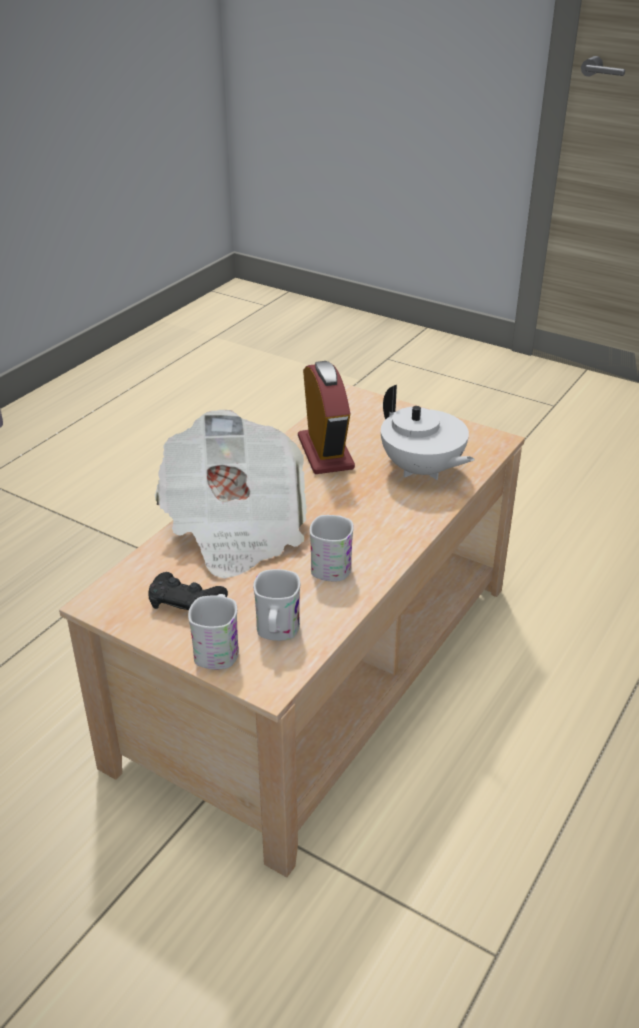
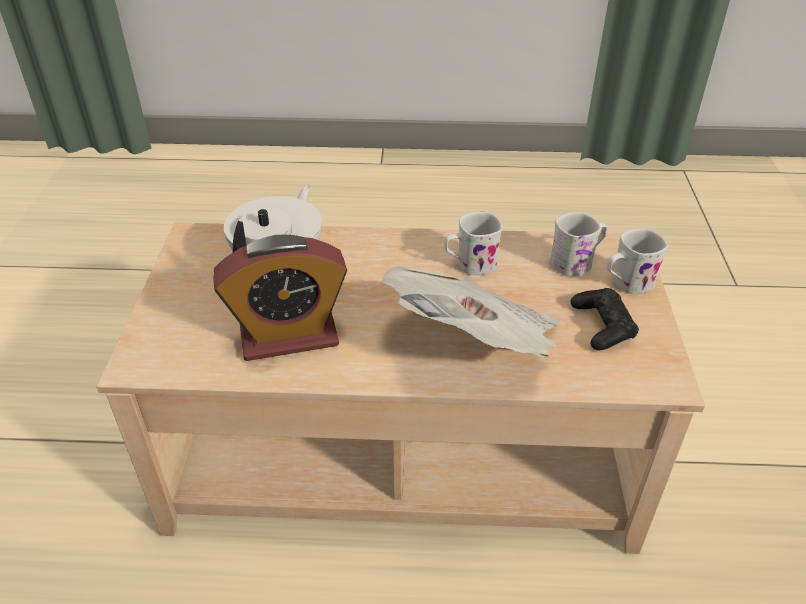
camera: 120 degrees left, 5 degrees up
alarm clock [298,361,355,474] -> alarm clock turned 150 degrees counterclockwise [213,235,347,361]

